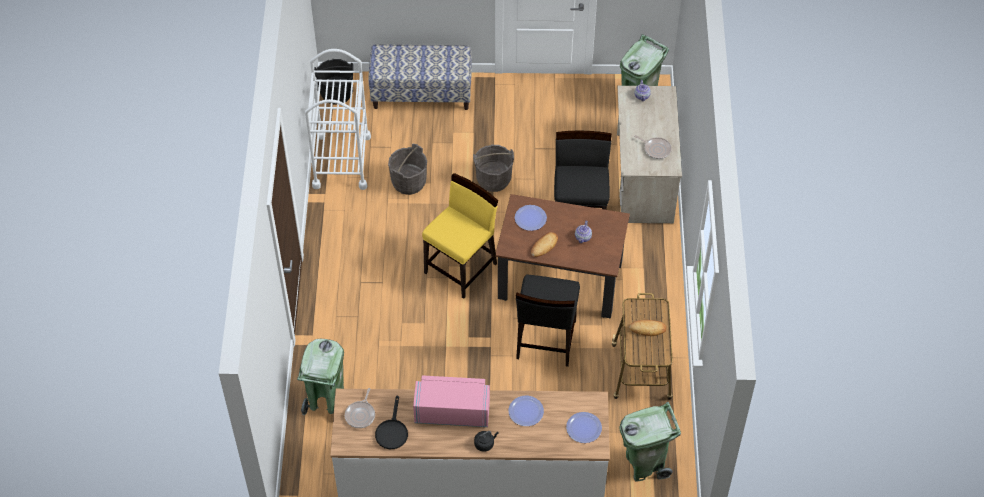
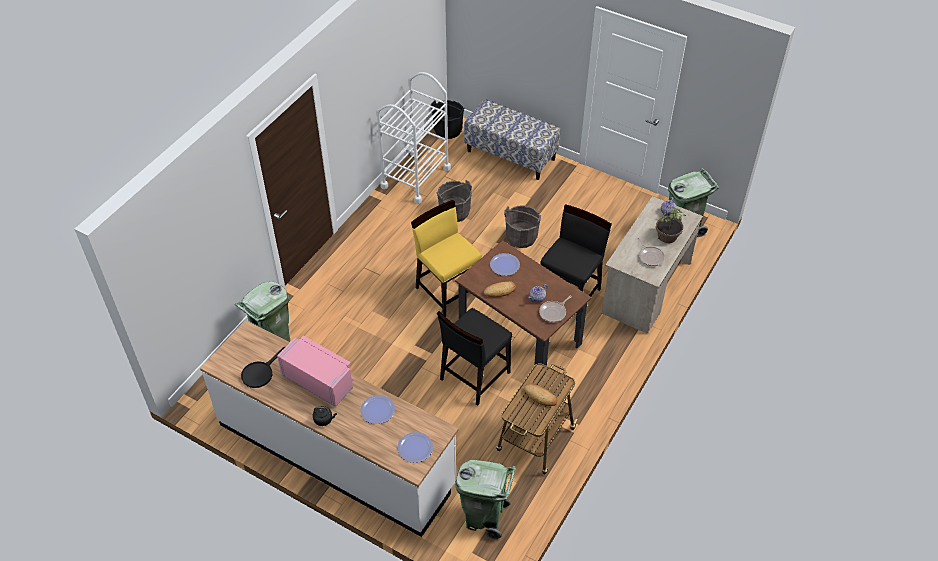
camera: 30 degrees right, 5 degrees down
frying pan [345,388,375,428] -> frying pan moved to [539,296,572,323]
yellow chair [422,173,498,299] -> yellow chair turned 105 degrees counterclockwise [411,200,482,317]
none -> potted plant [656,207,686,243]

